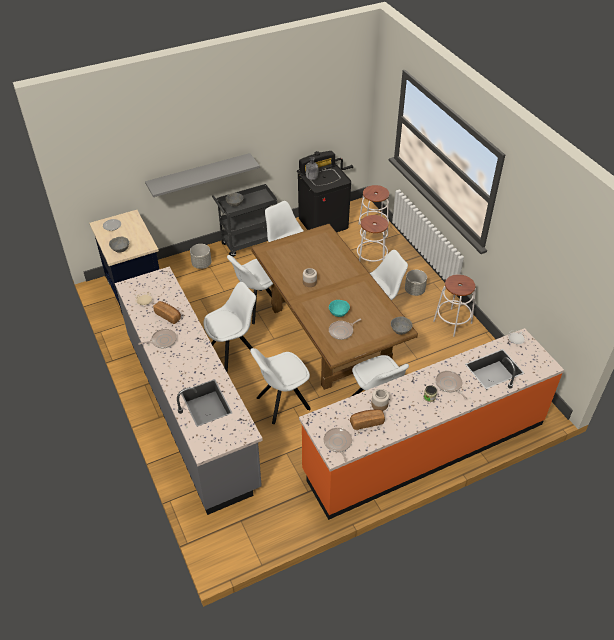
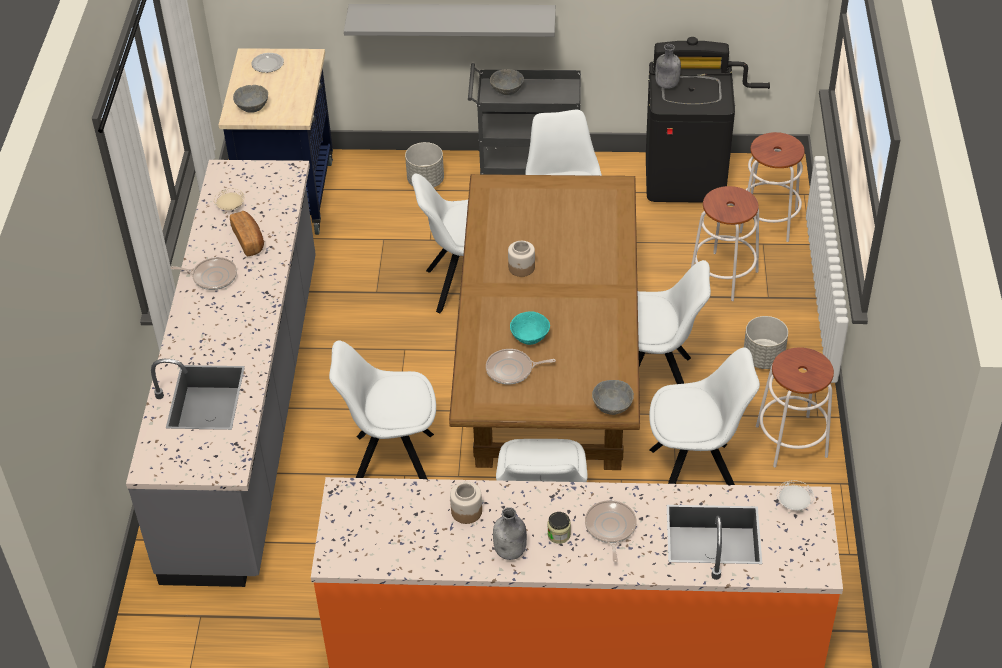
camera: 30 degrees right, 0 degrees up
white chair [204,282,256,372] -> white chair moved to [649,347,760,485]
frying pan [324,428,352,463] -> none
bread [350,409,385,430] -> none
none -> grey bottle [493,507,527,560]

